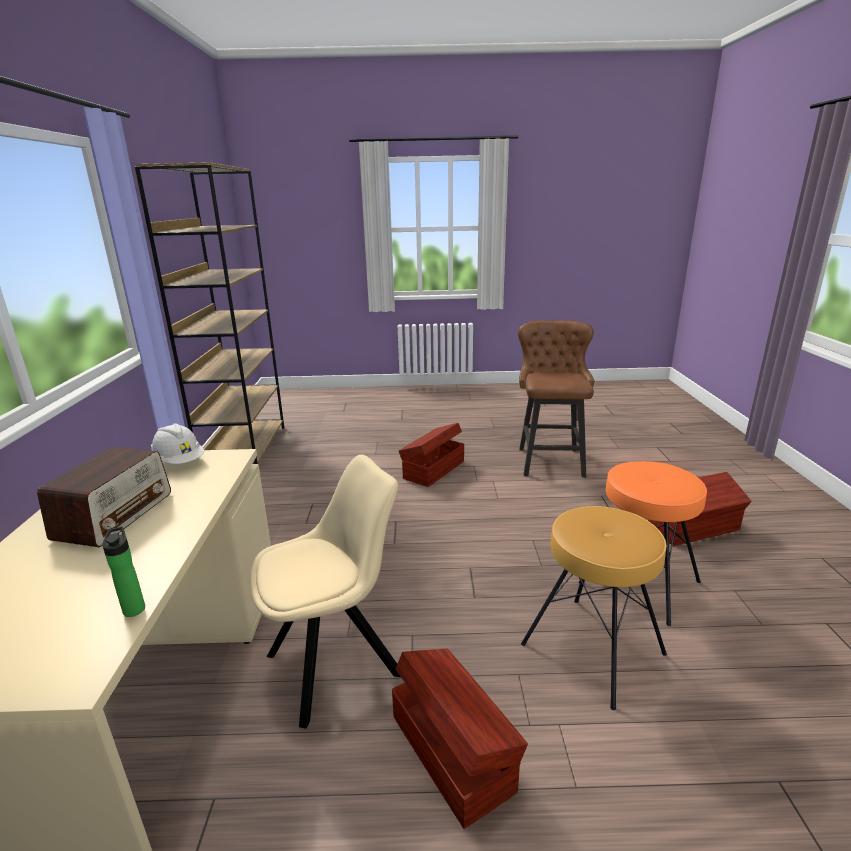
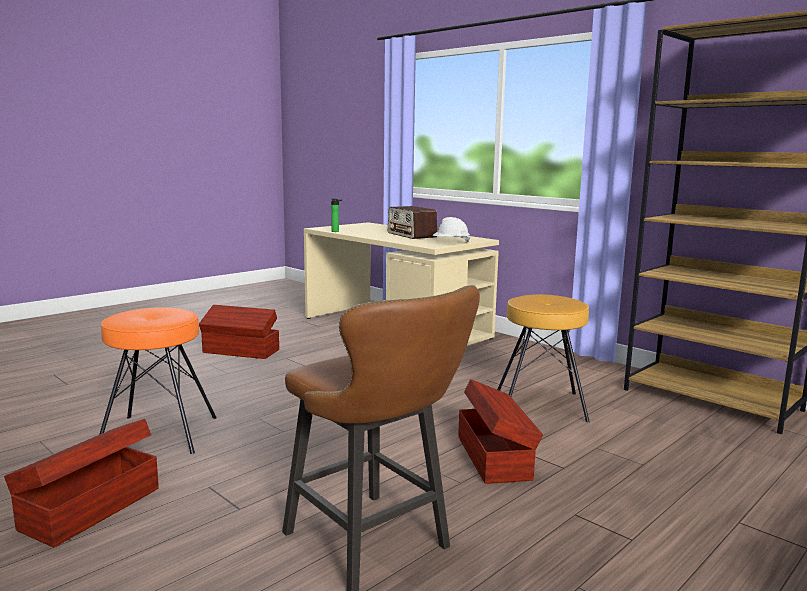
camera: 135 degrees right, 10 degrees down
beige chair [250,455,401,729] -> none
brown stool [521,506,667,710] -> brown stool moved to [497,294,590,422]

